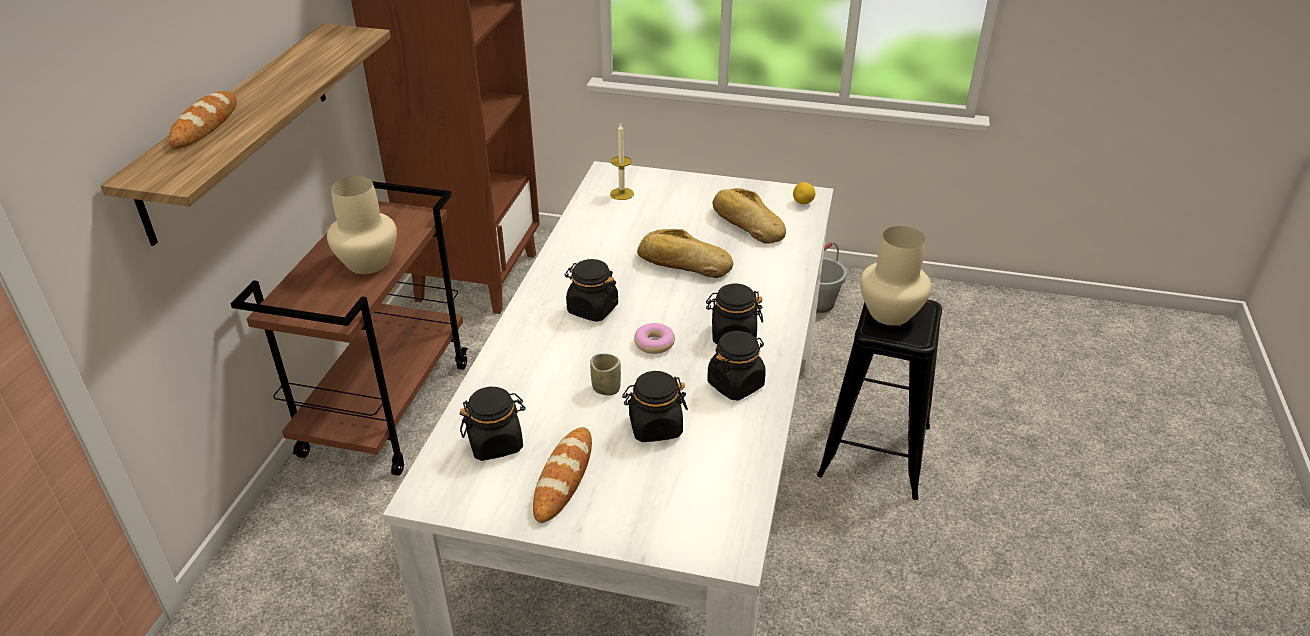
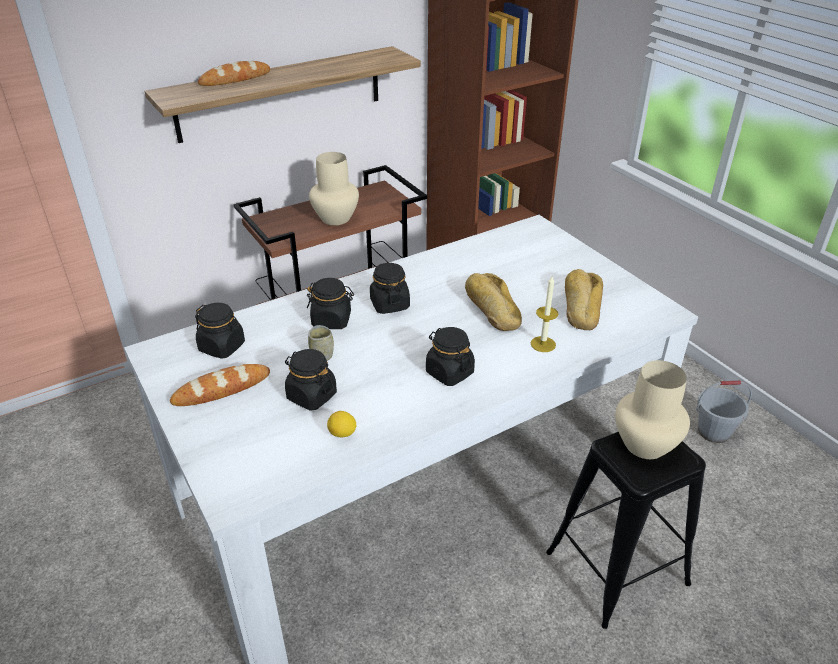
camera: 45 degrees right, 0 degrees up
candle [610,122,634,200] -> candle moved to [531,276,558,352]
donut [634,323,675,354] -> none
black jar [707,331,766,401] -> black jar moved to [307,278,354,329]
lemon [793,182,815,204] -> lemon moved to [327,411,357,437]

